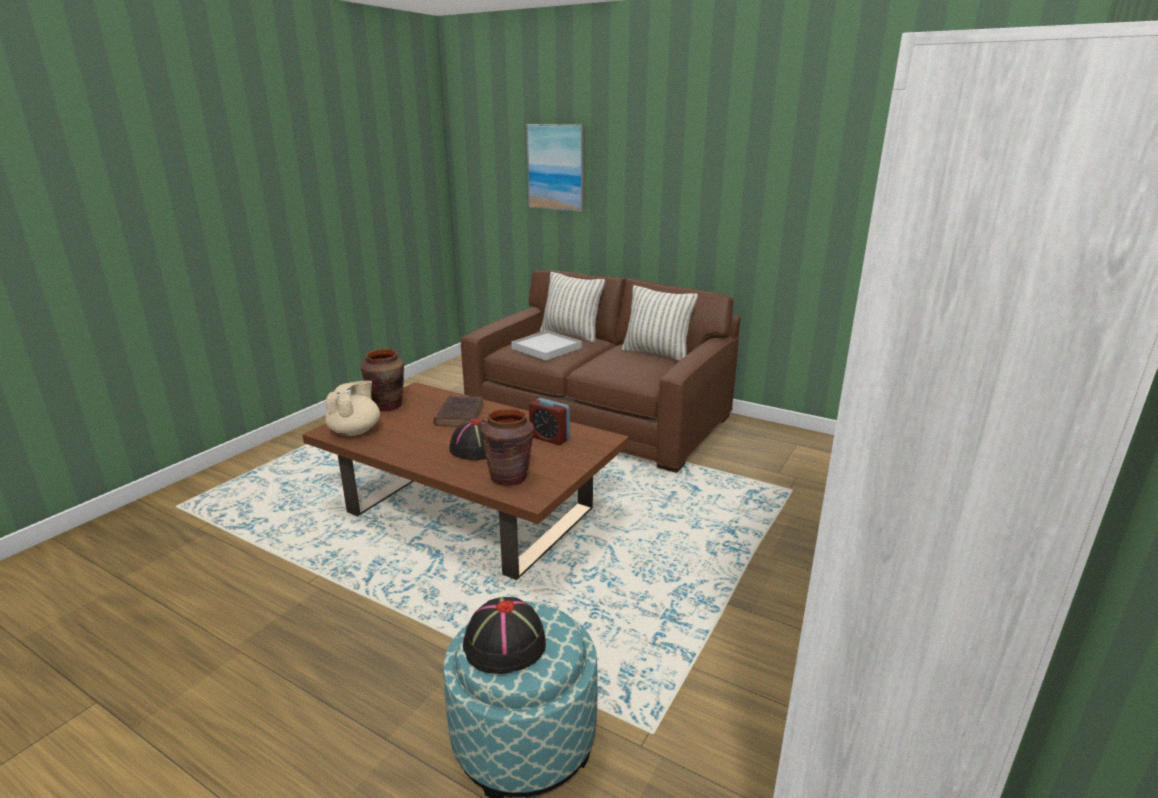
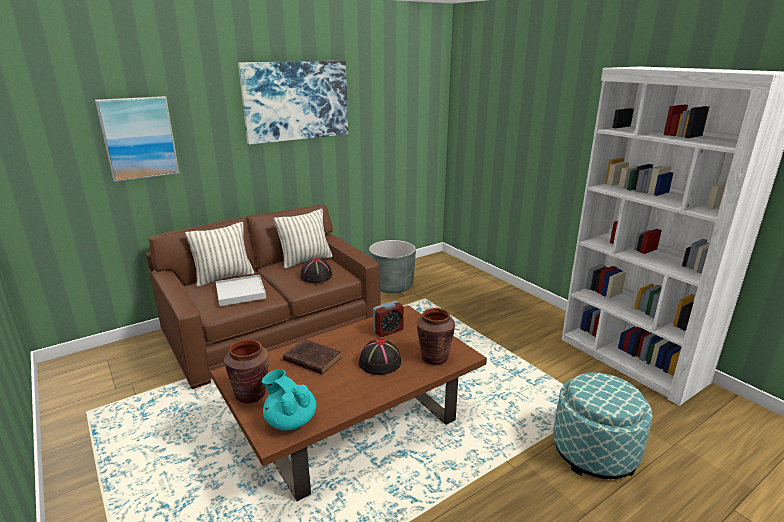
camera: 65 degrees left, 0 degrees up
beige teapot [325,381,380,436] -> turquoise teapot [262,369,317,430]
black hat [463,597,546,674] -> black hat moved to [300,258,332,283]
none -> picture [238,61,348,144]
none -> grey planter [369,240,416,293]

